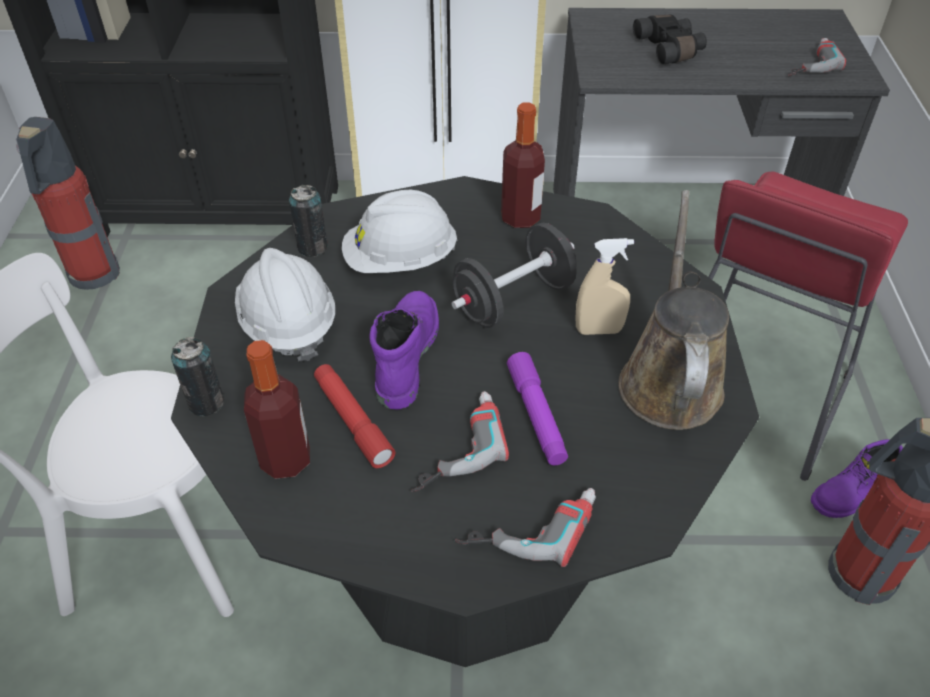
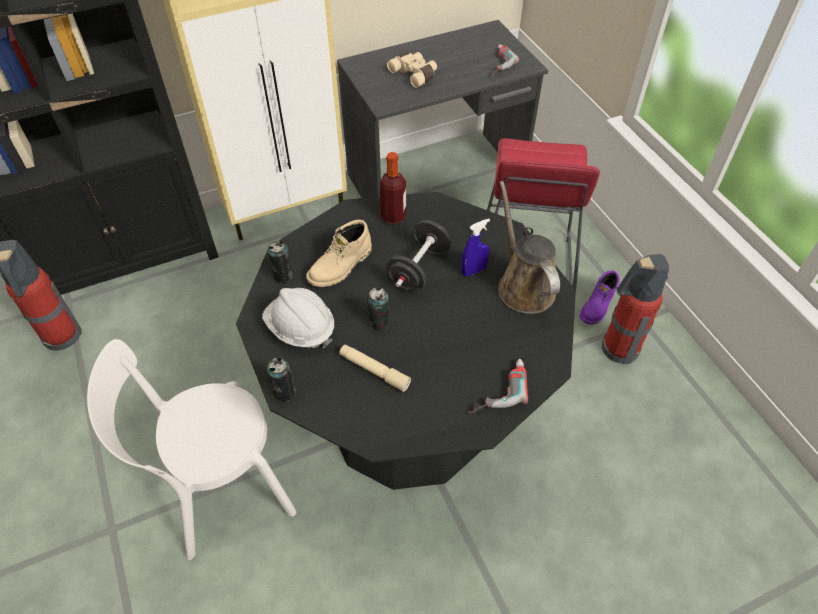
camera: 25 degrees left, 5 degrees up
bottle [244,340,310,479] -> none
red flashlight [314,364,396,468] -> beige flashlight [339,344,411,392]
white hard hat [342,190,458,273] -> beige boot [306,220,372,287]
purple boot [369,291,439,410] -> can [367,287,389,331]
power drill [411,391,509,492] -> none
purple flashlight [507,352,568,466] -> none
beige spray bottle [576,238,634,335] -> blue spray bottle [461,219,490,276]
black binoculars [633,15,707,65] -> beige binoculars [387,52,437,88]

